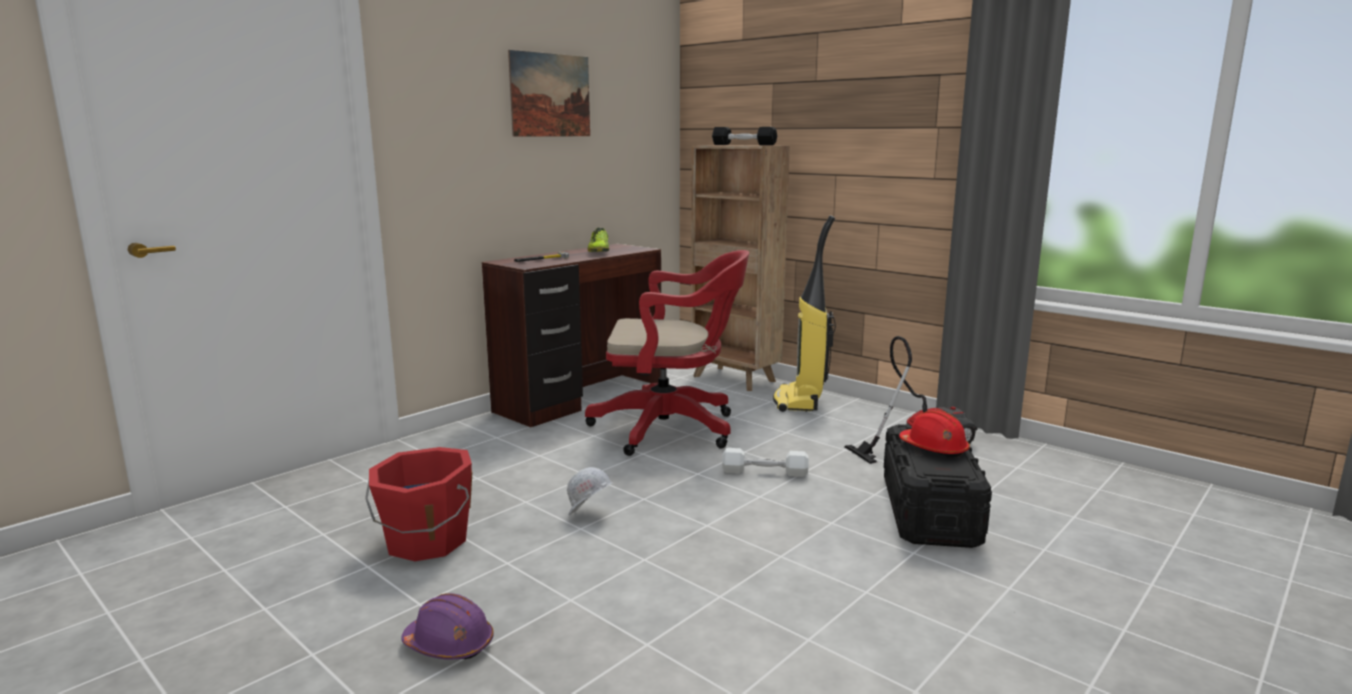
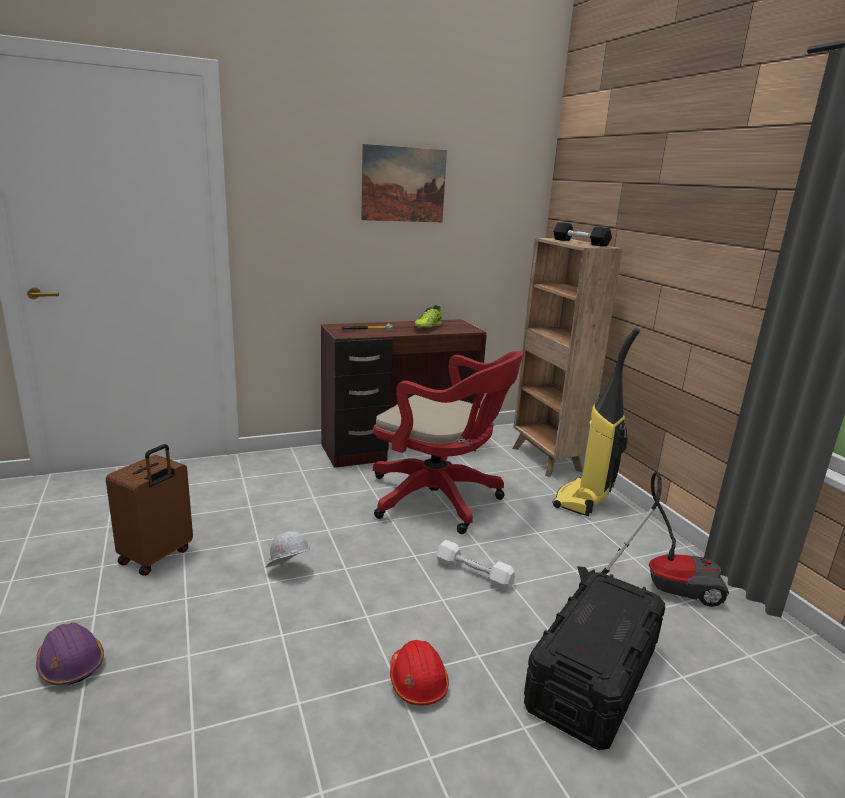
camera: 25 degrees right, 5 degrees up
red bucket [365,447,472,561] -> brown suitcase [106,444,193,576]
red hard hat [899,410,970,458] -> red hard hat moved to [390,640,449,706]

